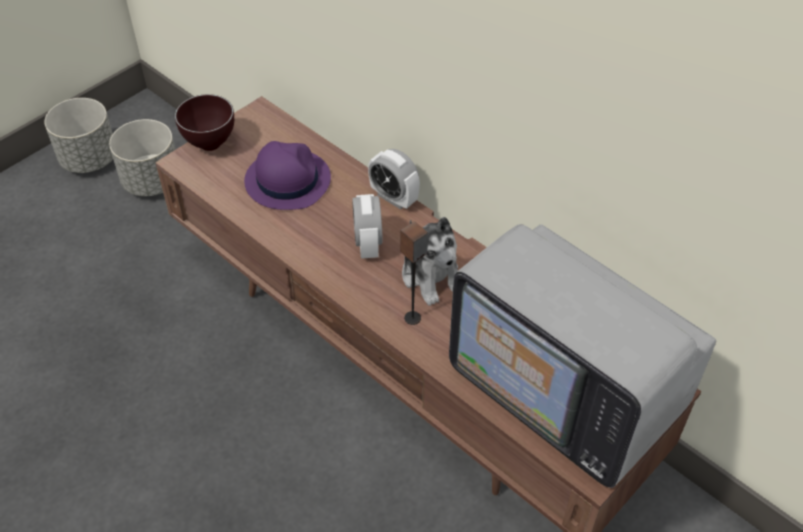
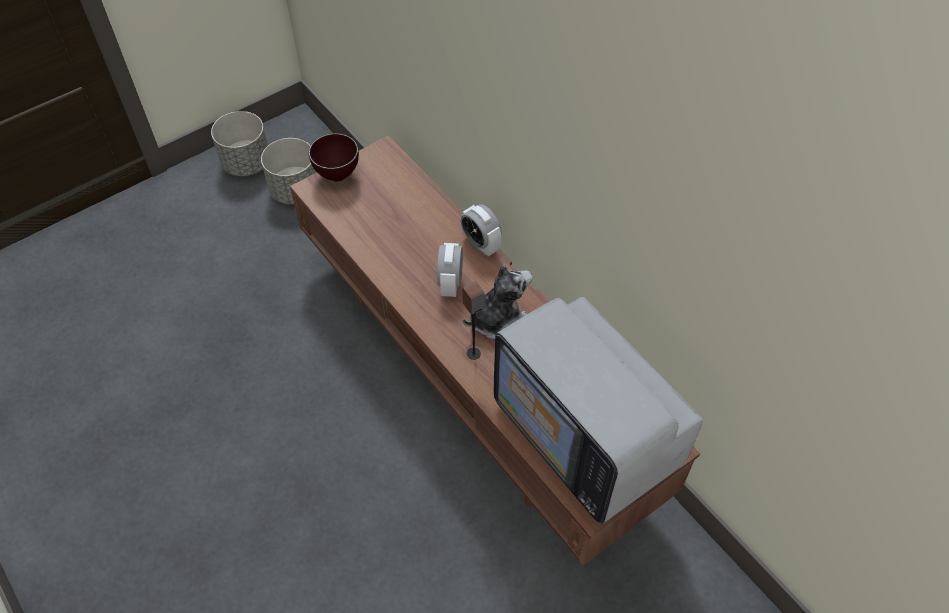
camera: 10 degrees right, 5 degrees up
purple hat [244,141,331,210] -> none
plush toy [402,217,458,306] -> plush toy turned 105 degrees counterclockwise [463,265,533,340]

